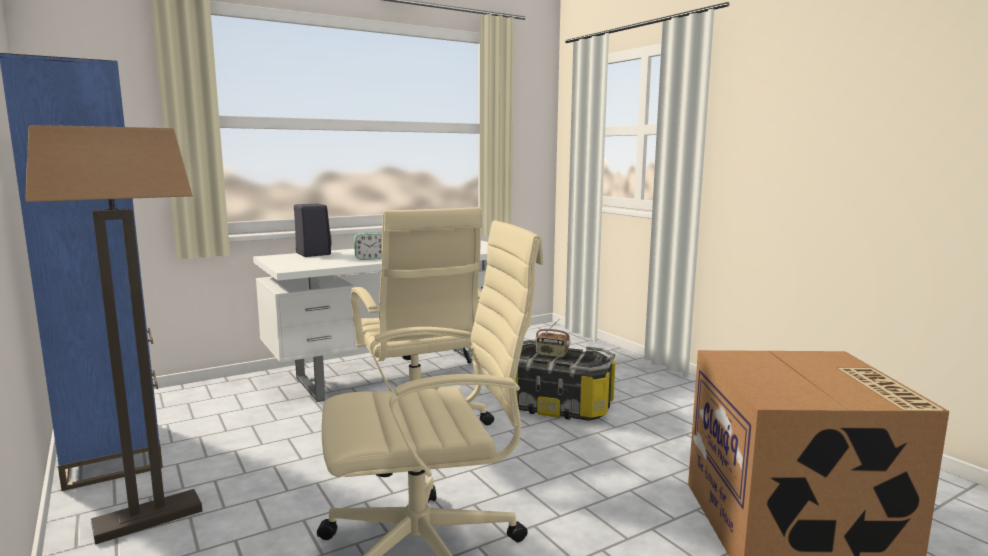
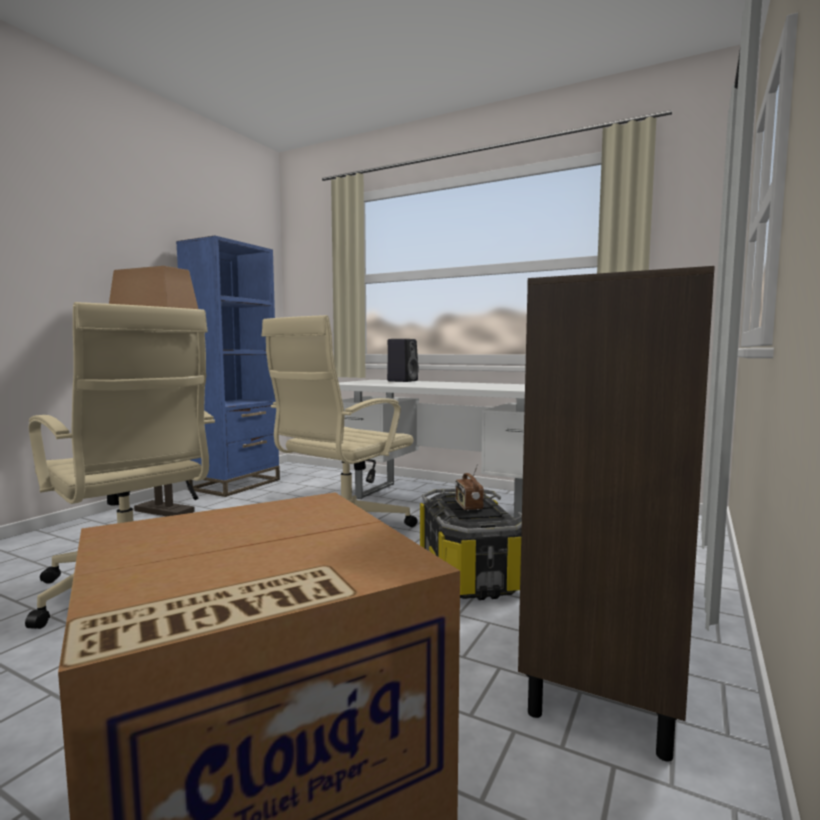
camera: 60 degrees right, 5 degrees down
alarm clock [354,233,382,260] -> none
none -> brown cabinet [518,266,715,762]

